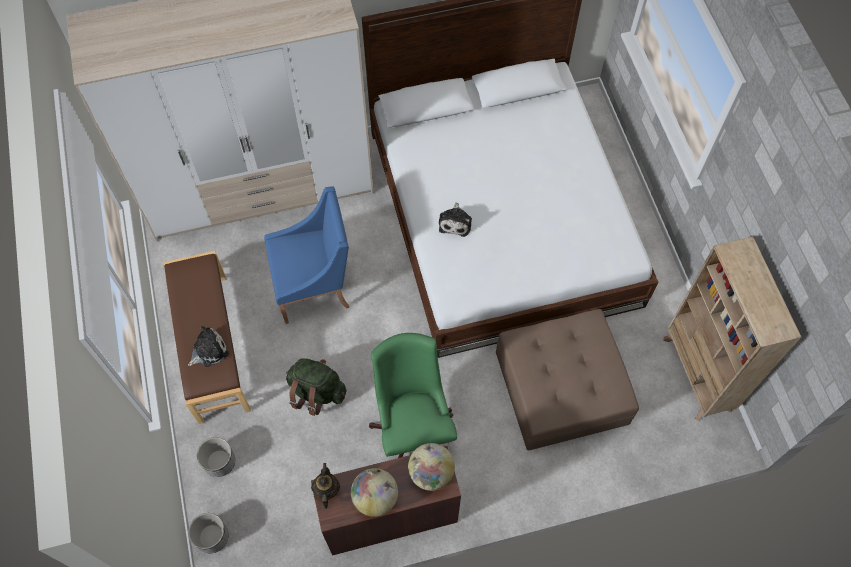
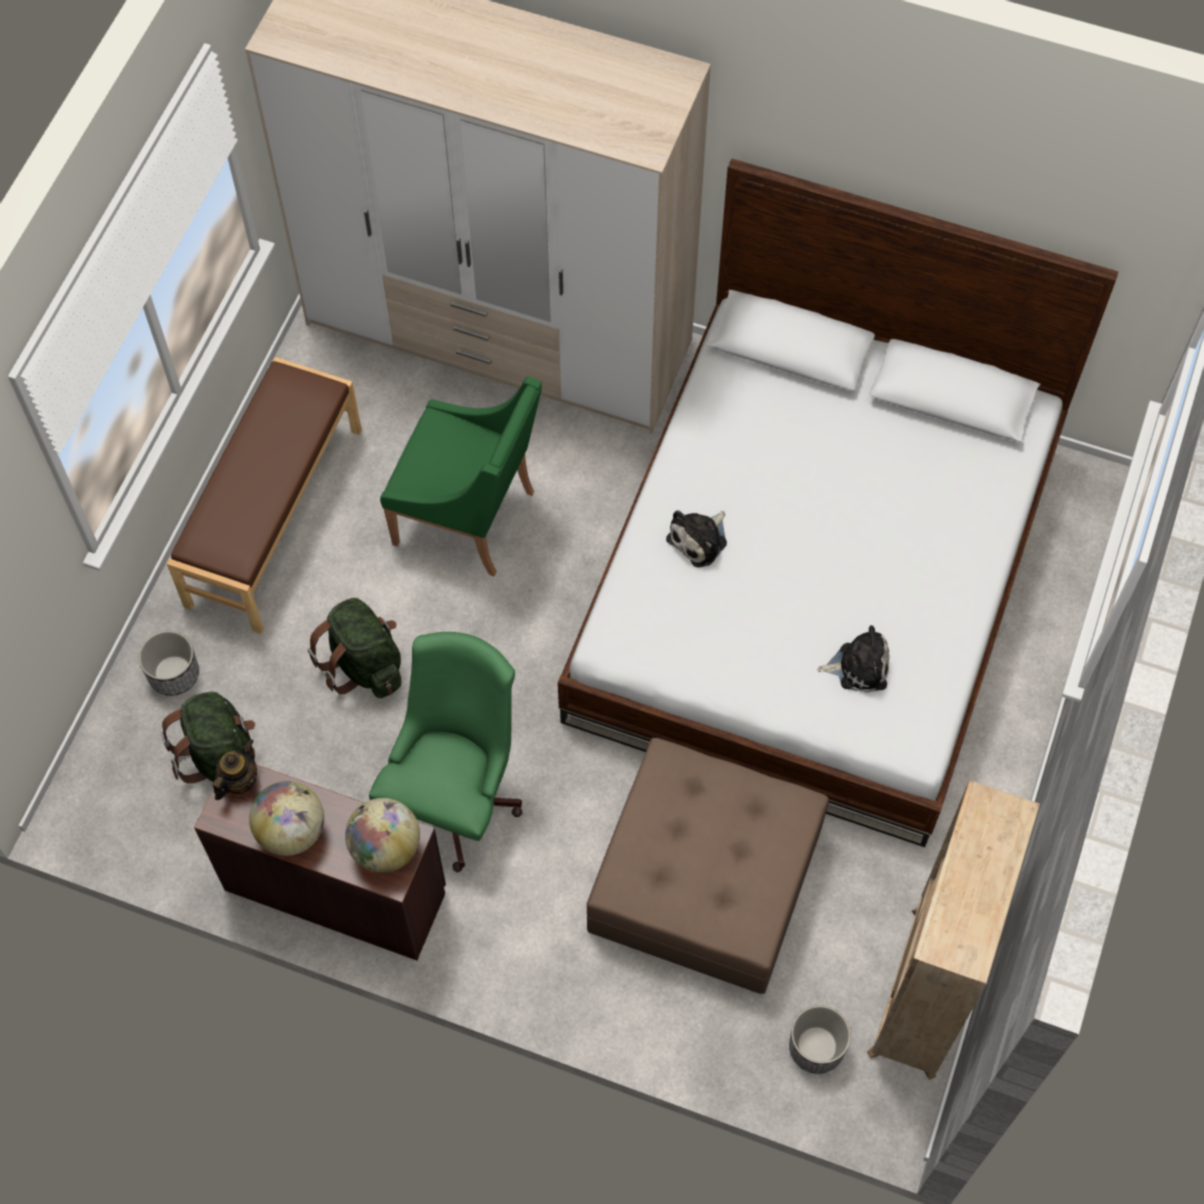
camera: 35 degrees right, 0 degrees up
plush toy [188,326,229,367] -> plush toy moved to [818,625,890,693]
planter [188,513,229,553] -> planter moved to [789,1005,851,1074]
blue armchair [264,186,349,324] -> green armchair [380,376,542,577]
none -> green backpack [161,692,255,784]

